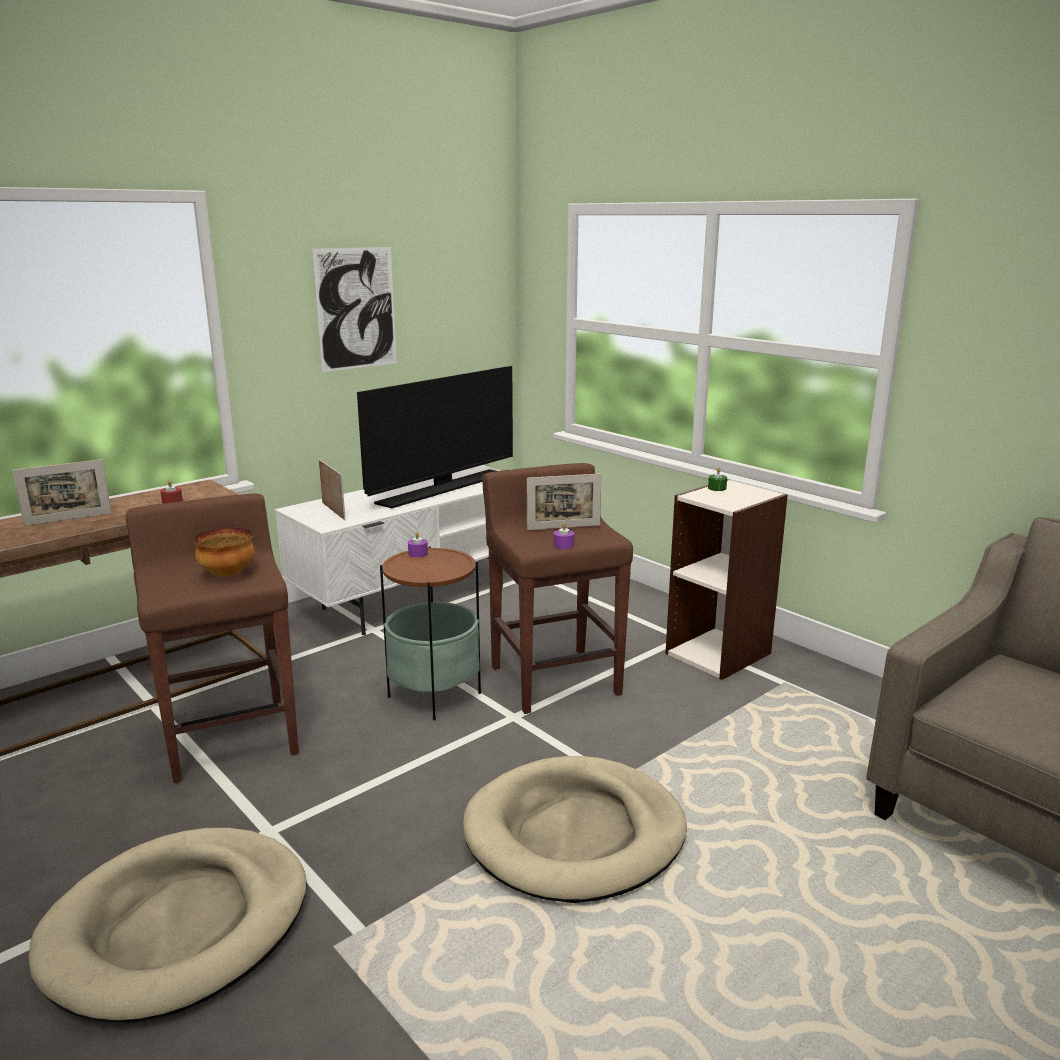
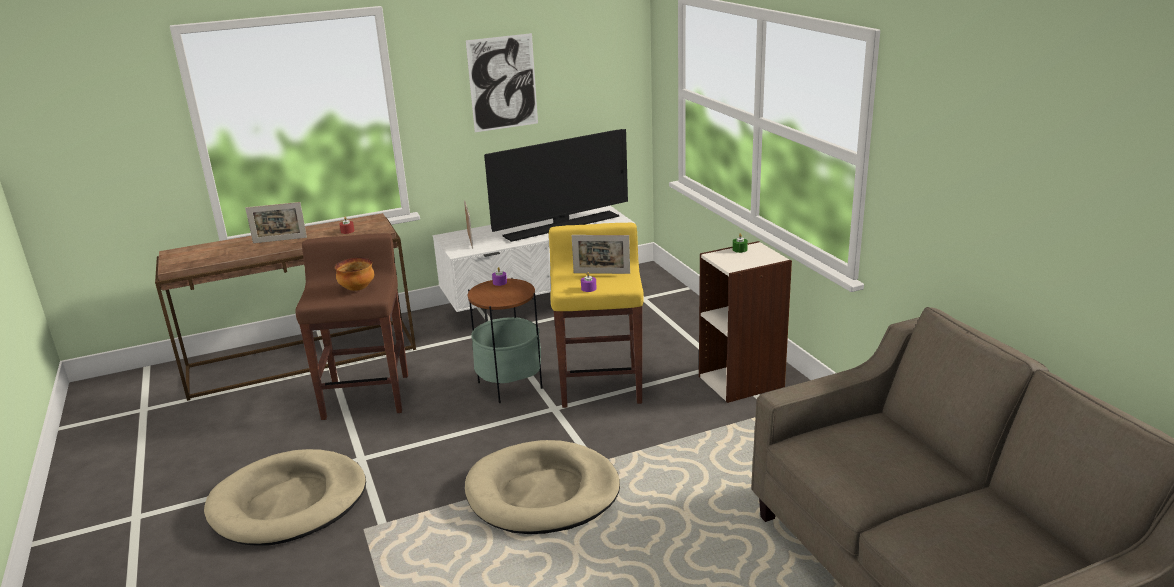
camera: 20 degrees right, 5 degrees up
brown stool [482,463,633,714] -> yellow stool [549,223,644,408]

